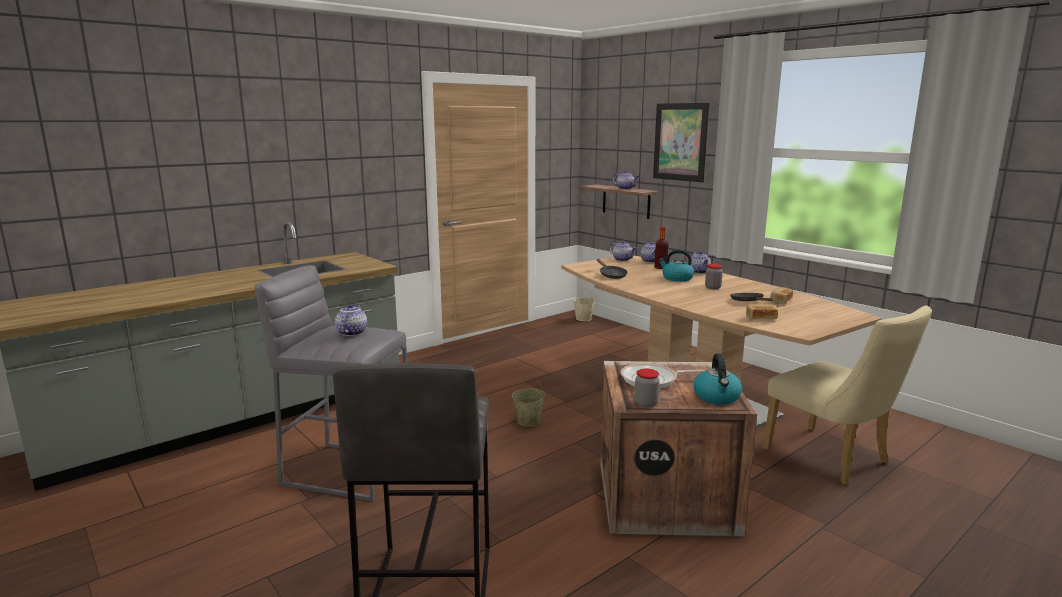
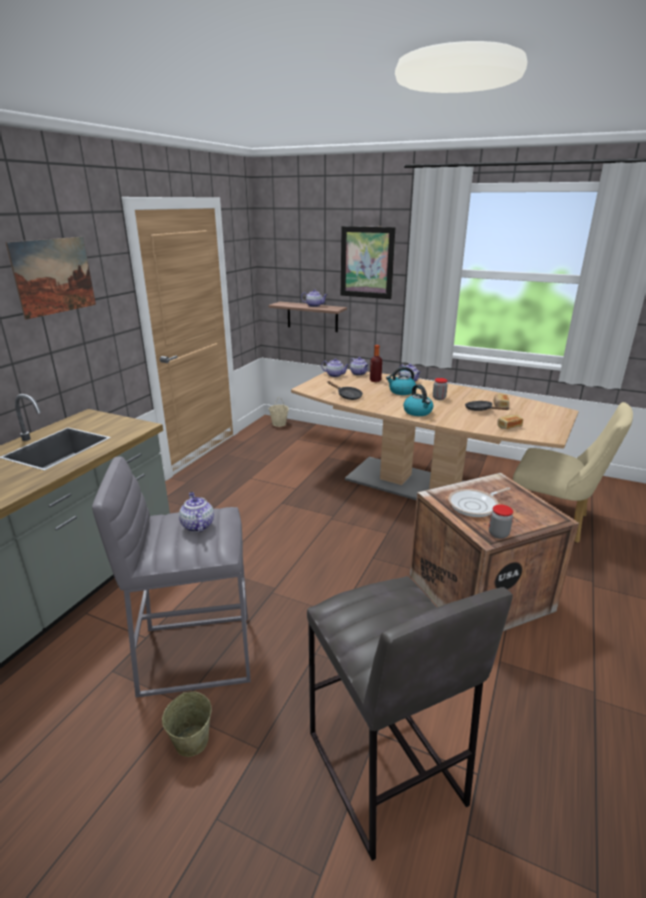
camera: 25 degrees left, 10 degrees up
beige bucket [512,376,545,427] -> beige bucket moved to [162,691,212,757]
kettle [693,353,742,405] -> kettle moved to [403,384,433,416]
none -> picture [5,237,96,320]

